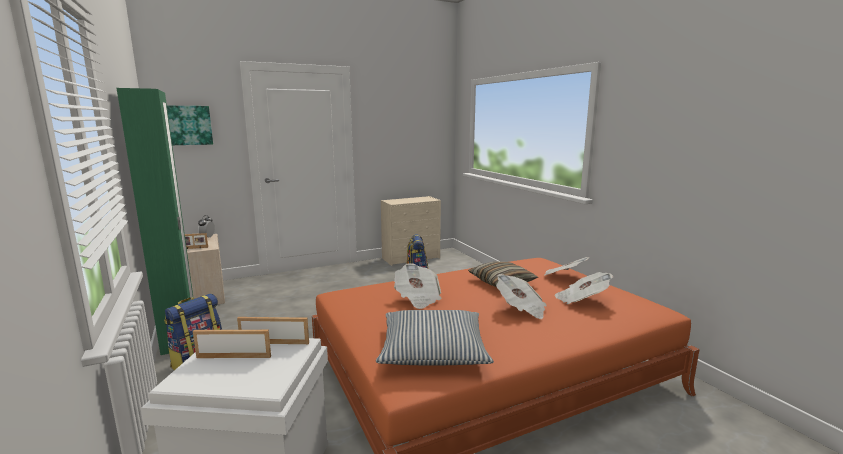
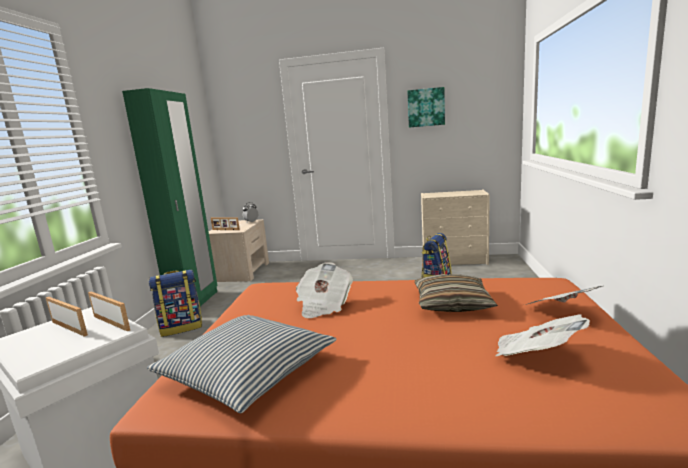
camera: 35 degrees right, 0 degrees up
picture [167,106,213,145] -> picture moved to [407,87,445,128]
newspaper [496,274,547,319] -> none

